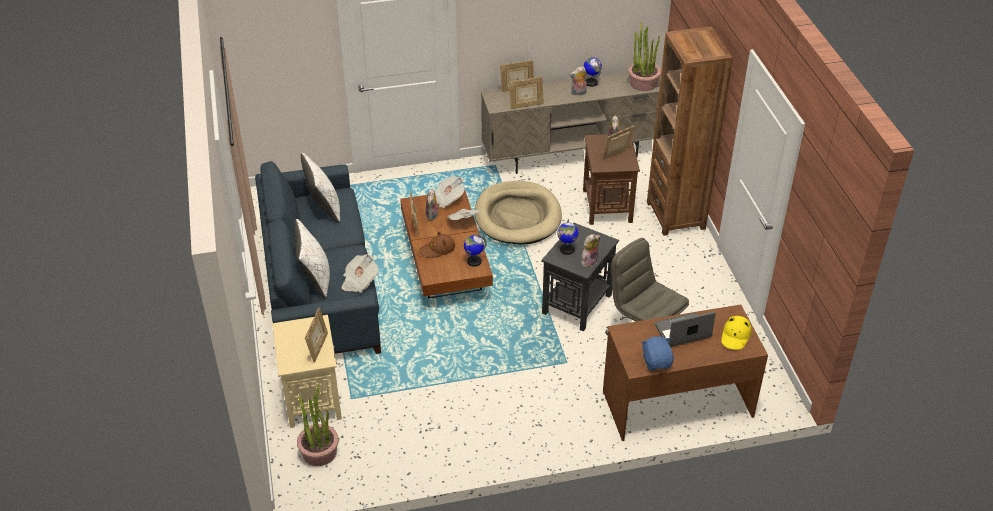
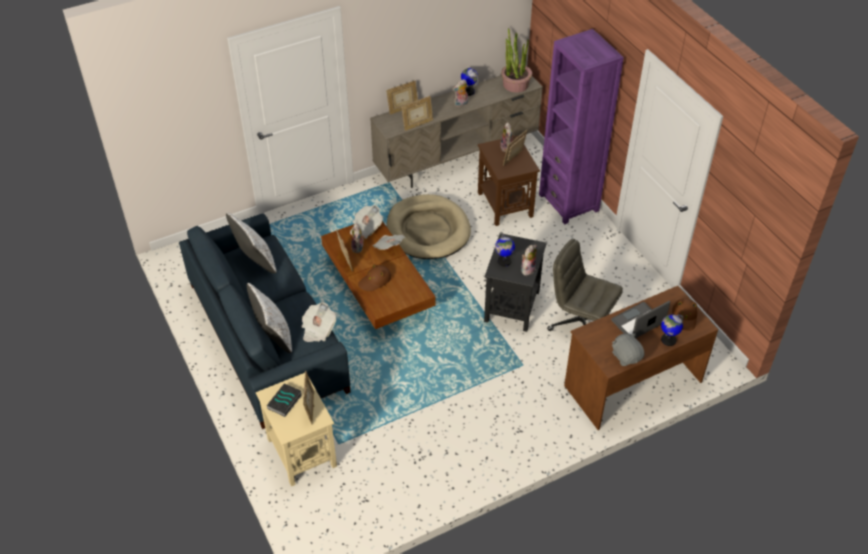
camera: 15 degrees left, 5 degrees up
potted plant [297,384,339,466] -> none
globe [464,235,487,267] -> globe moved to [661,315,683,346]
blue plush toy [641,336,674,370] -> grey plush toy [612,333,644,366]
brown bookcase [647,26,733,236] -> purple bookcase [539,29,624,224]
yellow hat [721,316,751,350] -> brown hat [672,298,697,331]
none -> book [267,383,302,417]

